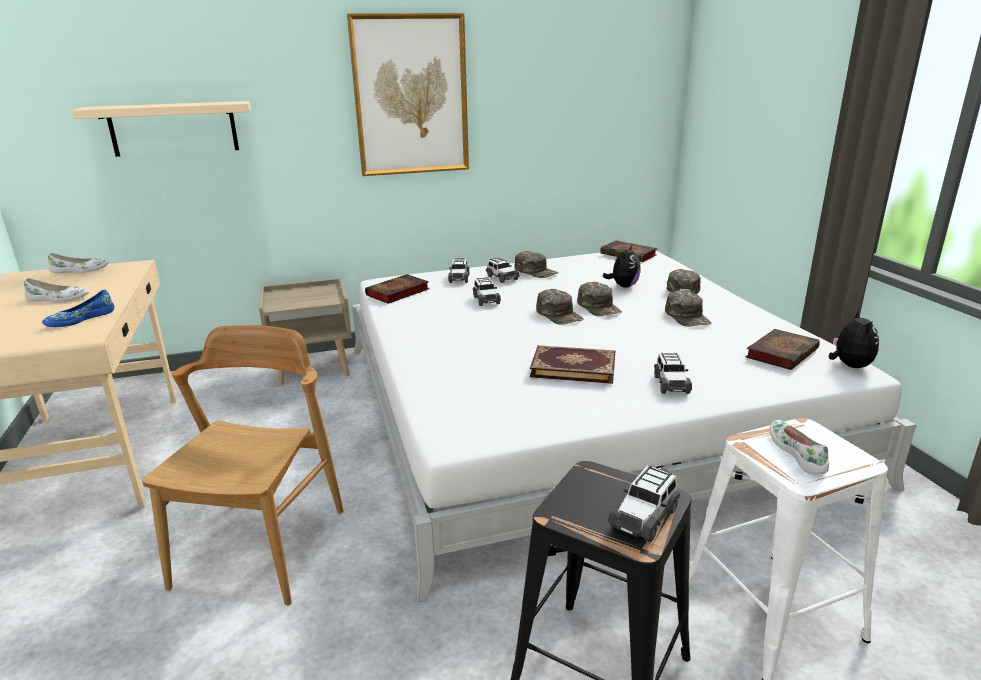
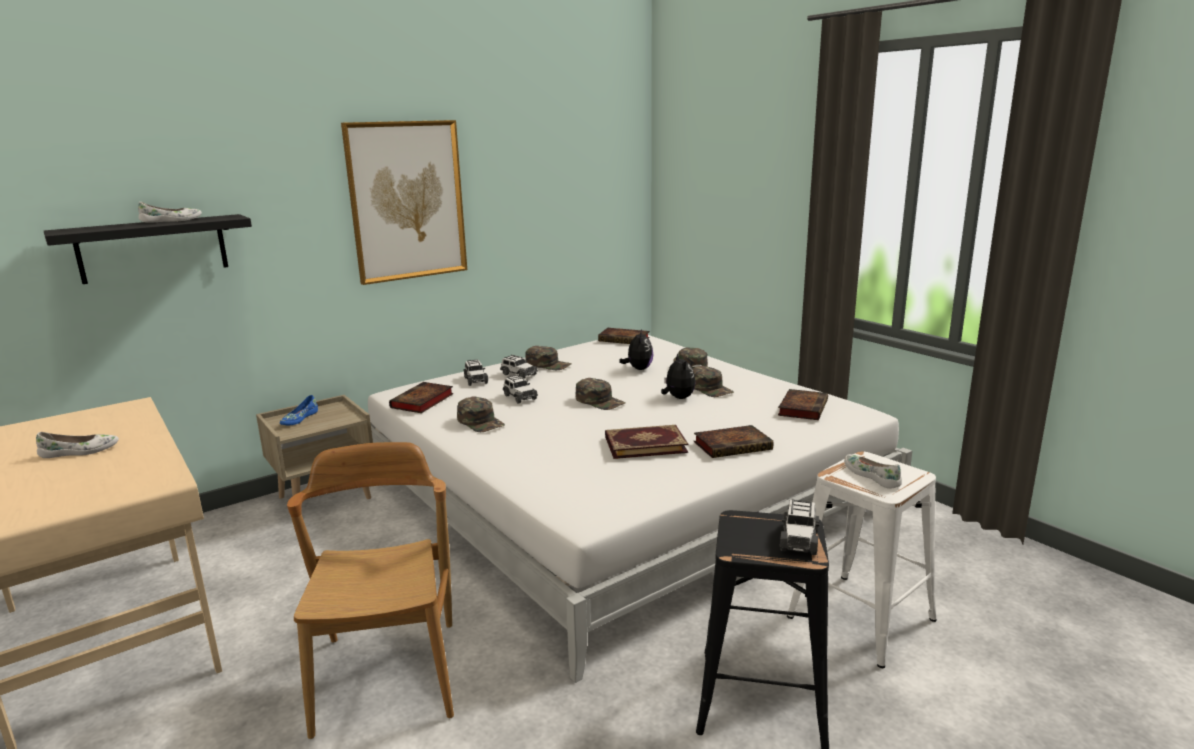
camera: 20 degrees left, 5 degrees down
blue shoe [42,290,115,327] -> blue shoe moved to [280,395,318,426]
white shoe [48,253,109,273] -> white shoe moved to [138,202,202,223]
beige shelf [72,101,251,157] -> black shelf [44,214,252,284]
green cap [577,282,622,316] -> green cap moved to [457,396,505,432]
toy car [654,353,692,394] -> book [694,425,773,458]
plush toy [829,310,879,368] -> plush toy moved to [661,353,695,399]

